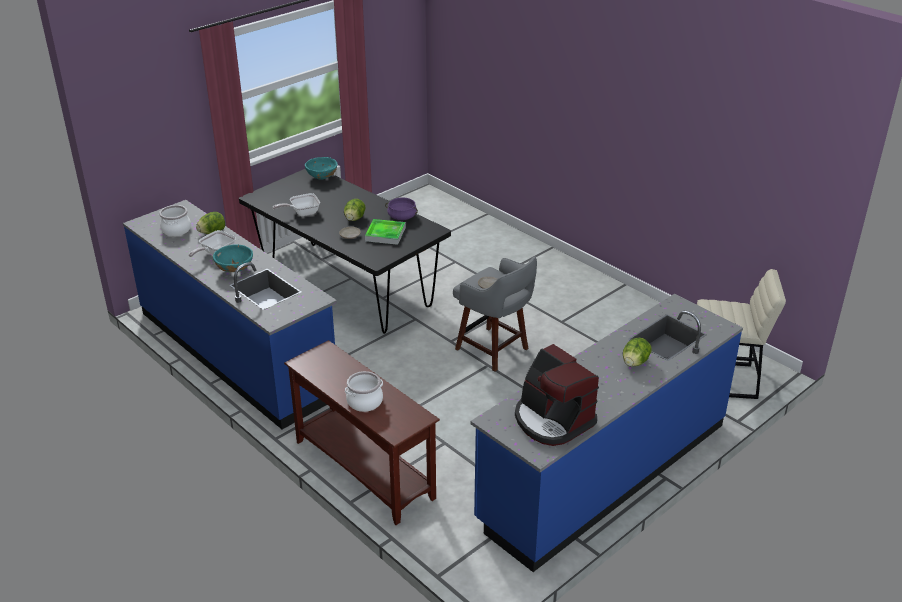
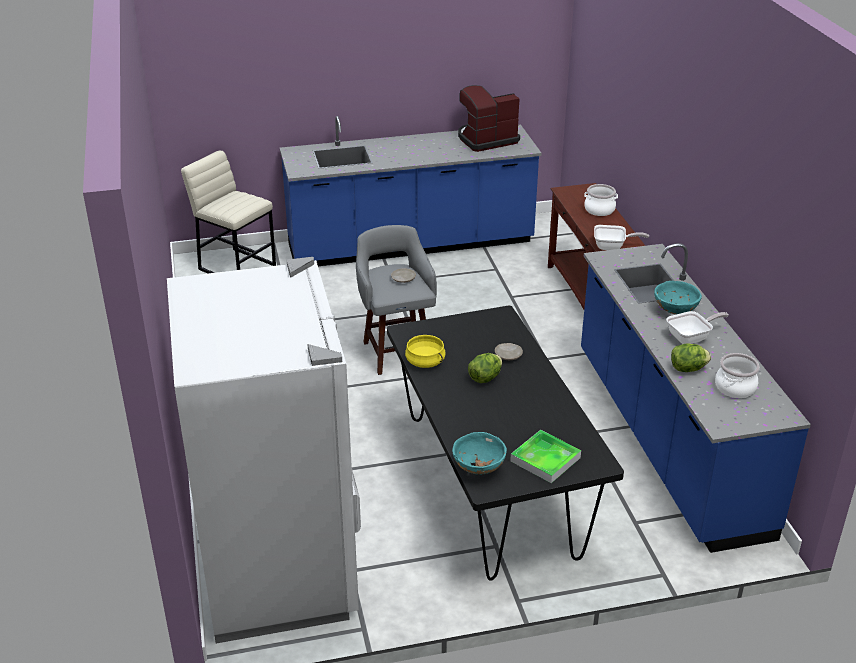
camera: 150 degrees left, 0 degrees up
frying pan [272,193,320,216] -> frying pan moved to [594,225,649,250]
tray [365,219,406,245] -> tray moved to [510,430,581,483]
purple cooking pot [385,197,418,220] -> yellow cooking pot [405,335,446,368]
coffee machine [515,344,599,446] -> coffee machine turned 105 degrees counterclockwise [458,85,520,152]
lettuce [623,337,652,366] -> none
none -> white fridge [167,257,361,644]

